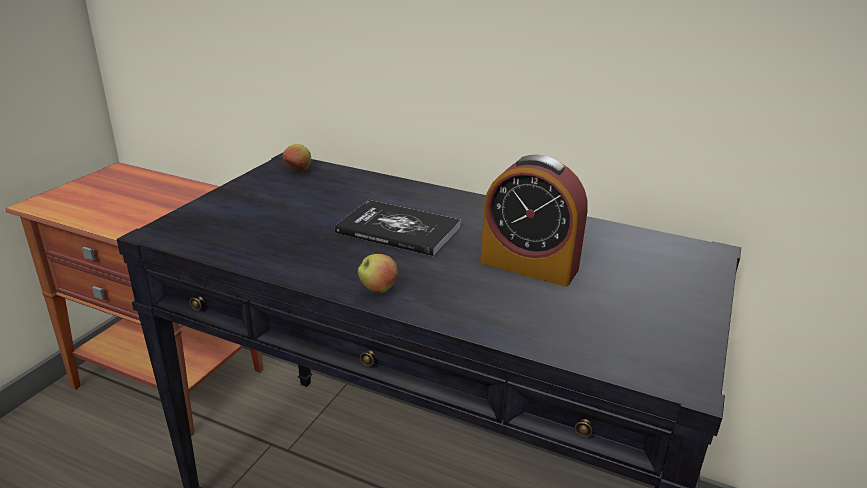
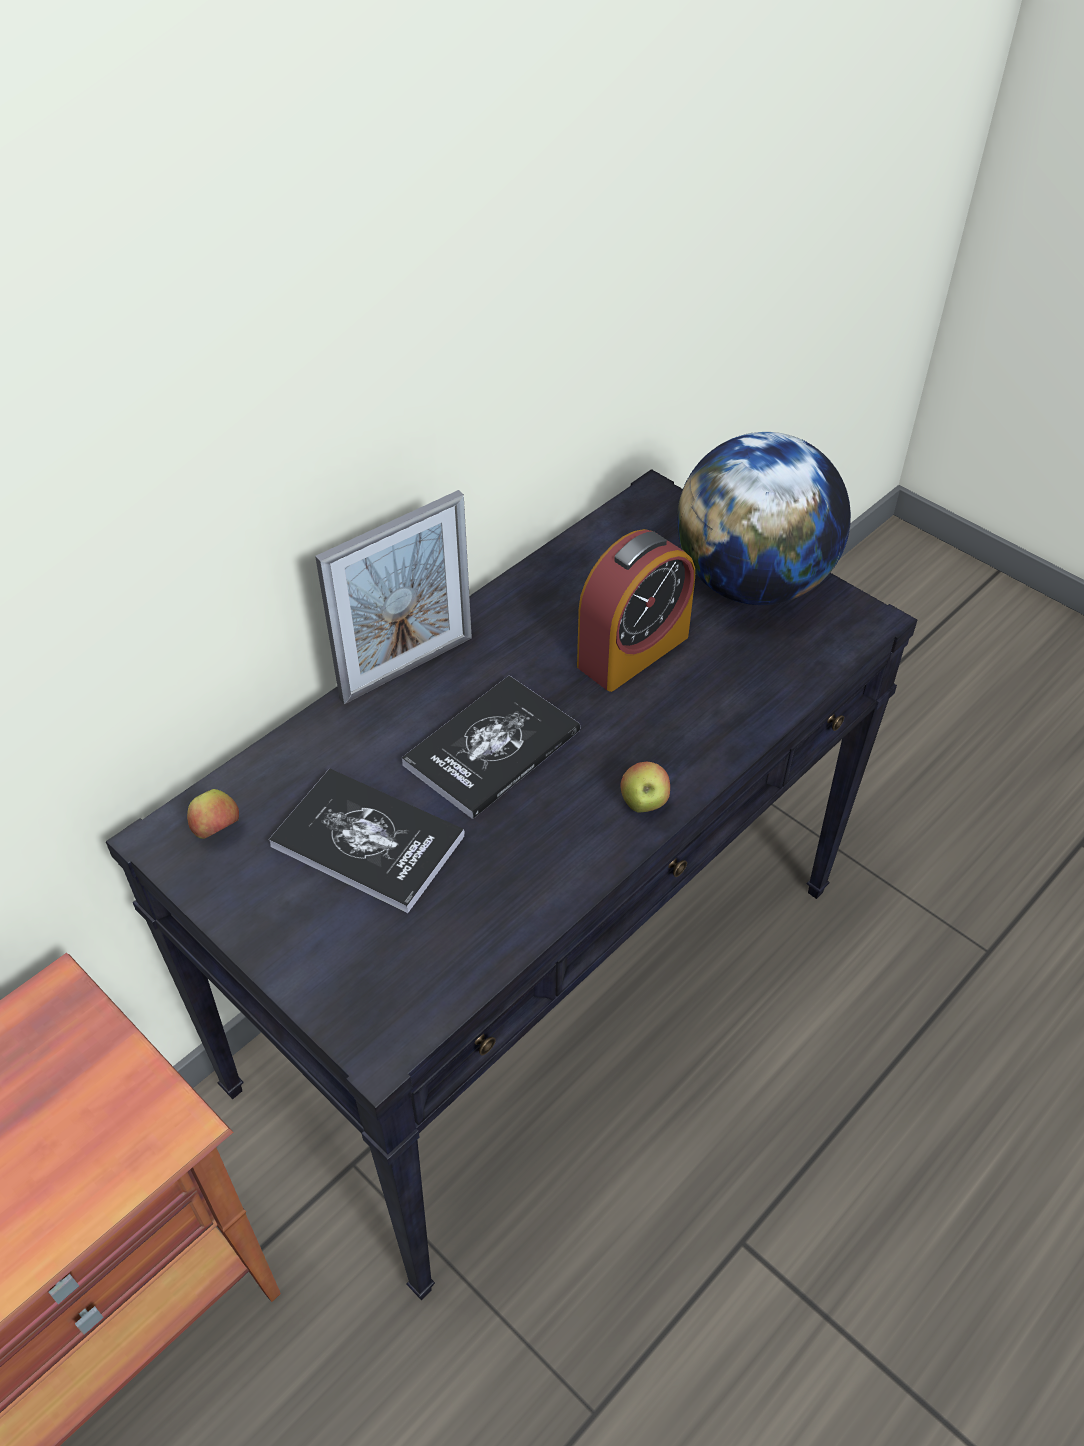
camera: 70 degrees left, 20 degrees up
none -> book [269,768,465,913]
none -> picture frame [315,490,472,704]
none -> globe [677,432,851,605]

